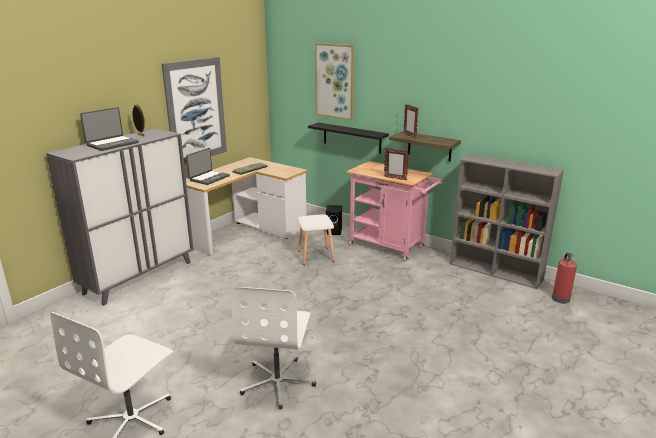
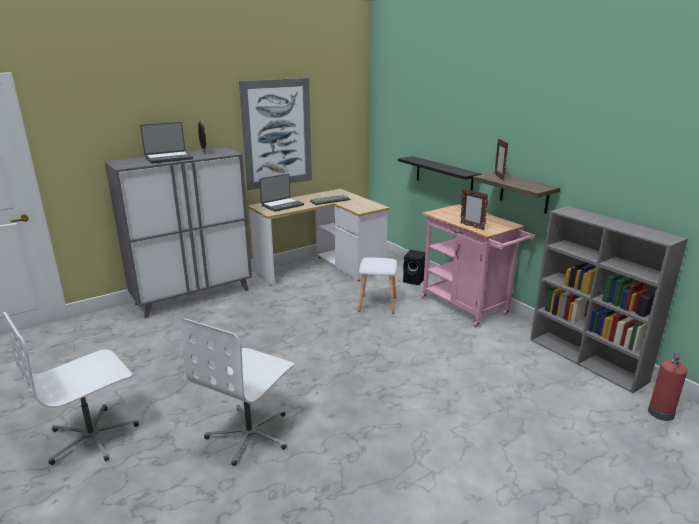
camera: 20 degrees right, 0 degrees up
picture [315,43,355,120] -> none

